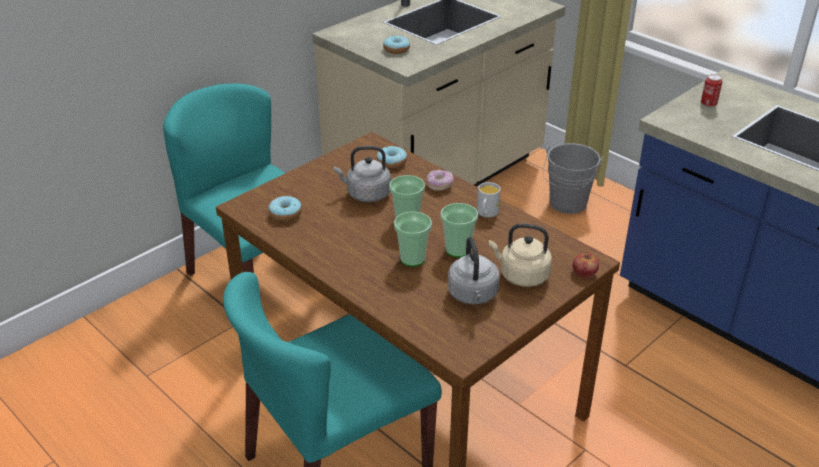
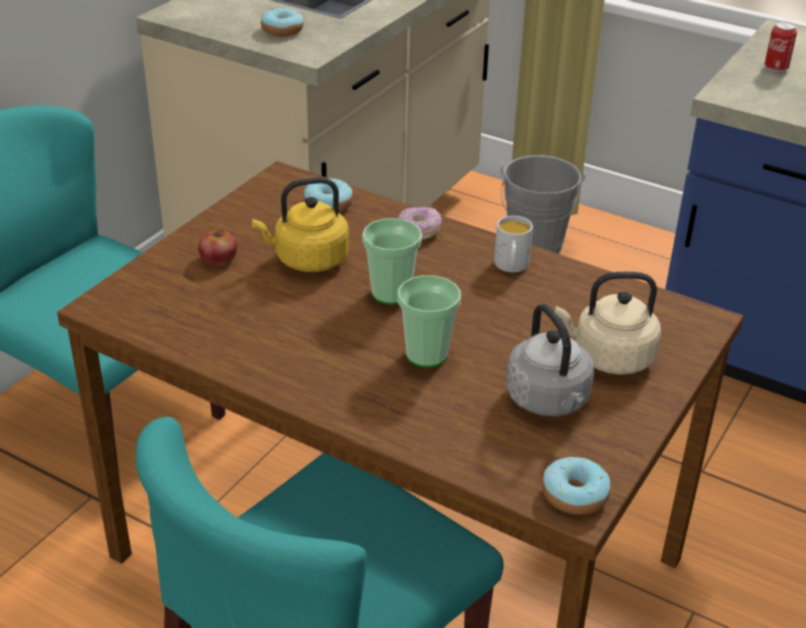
camera: 15 degrees left, 0 degrees up
donut [269,196,302,221] -> donut moved to [542,457,611,515]
grey kettle [334,146,391,202] -> yellow kettle [252,177,349,272]
cup [441,203,478,257] -> none
apple [573,253,599,278] -> apple moved to [198,229,237,266]

